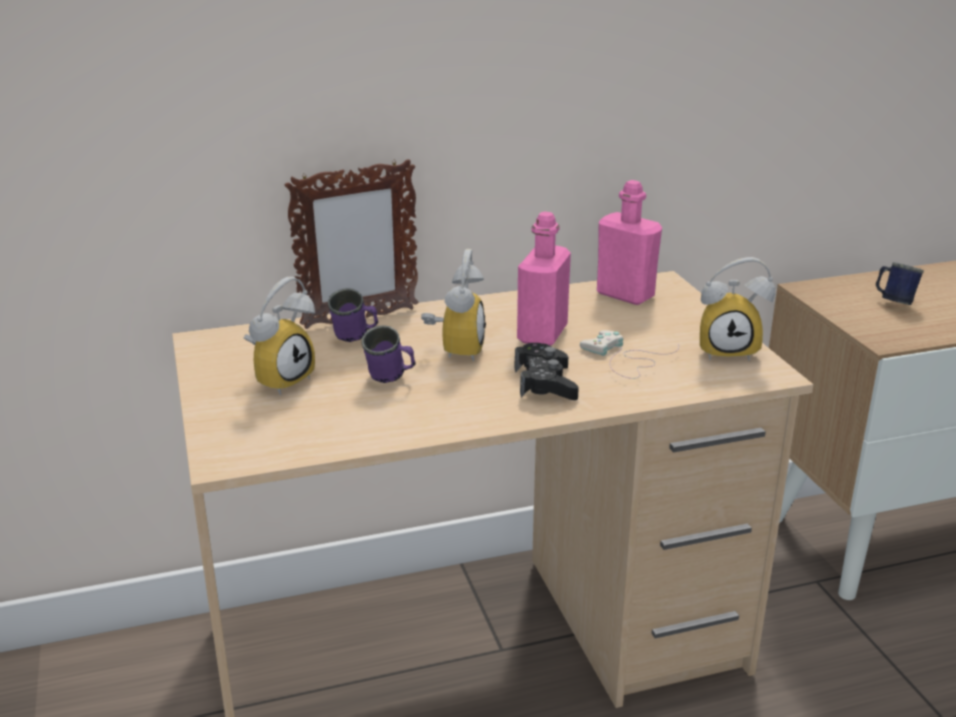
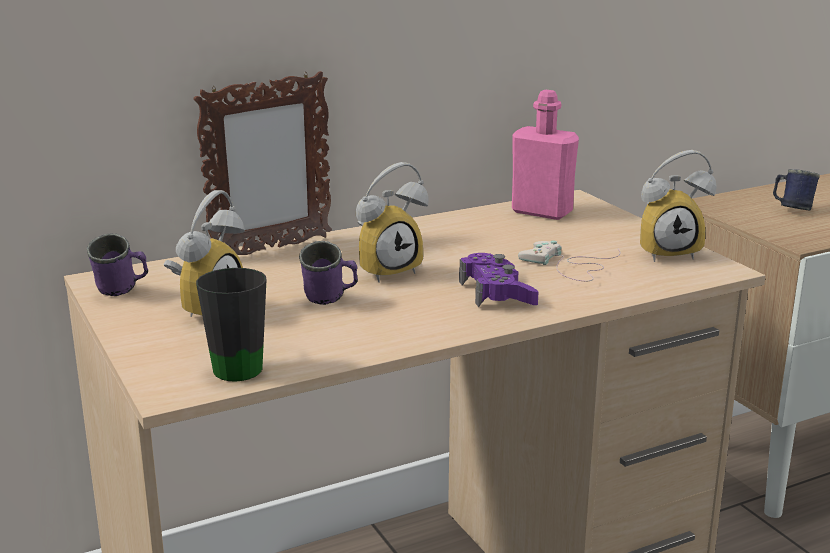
camera: 10 degrees left, 5 degrees down
purple mug [328,288,378,342] -> purple mug moved to [87,234,148,296]
alarm clock [421,249,486,362] -> alarm clock turned 60 degrees clockwise [356,162,429,283]
black game controller [515,343,579,400] -> purple game controller [459,253,538,307]
pink bottle [517,211,571,346] -> none
none -> black mug [196,268,266,382]

